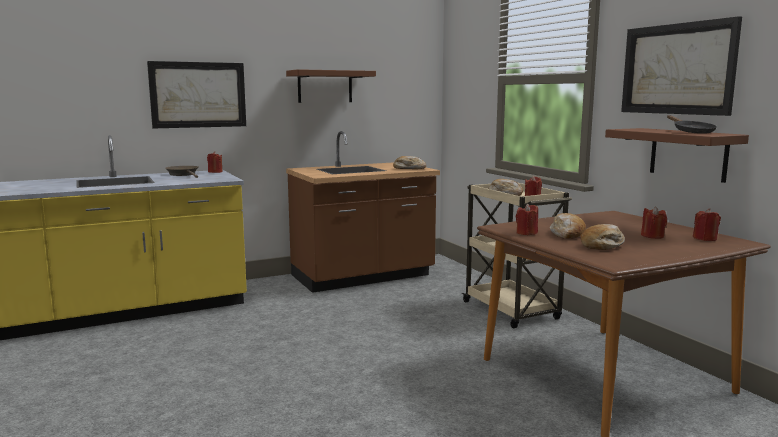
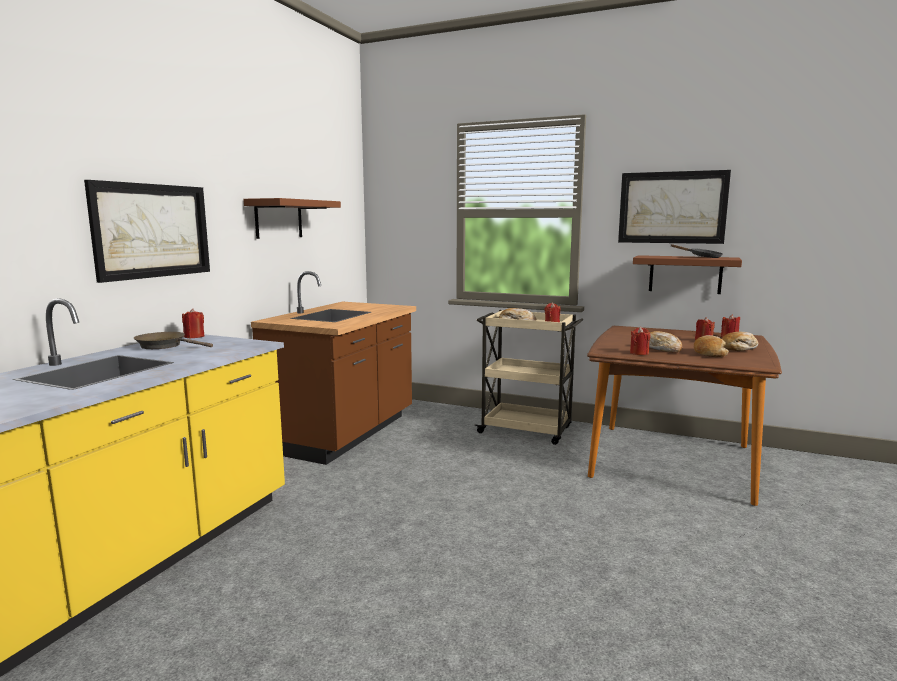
camera: 40 degrees left, 0 degrees up
bread [393,156,426,169] -> bread moved to [721,332,758,351]

